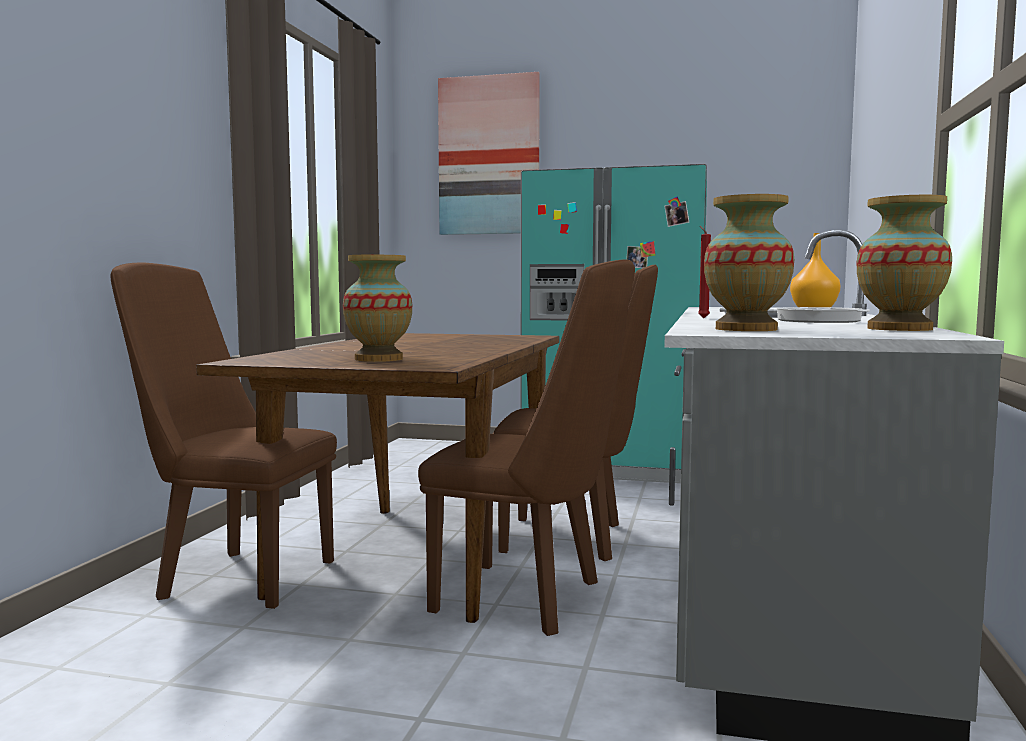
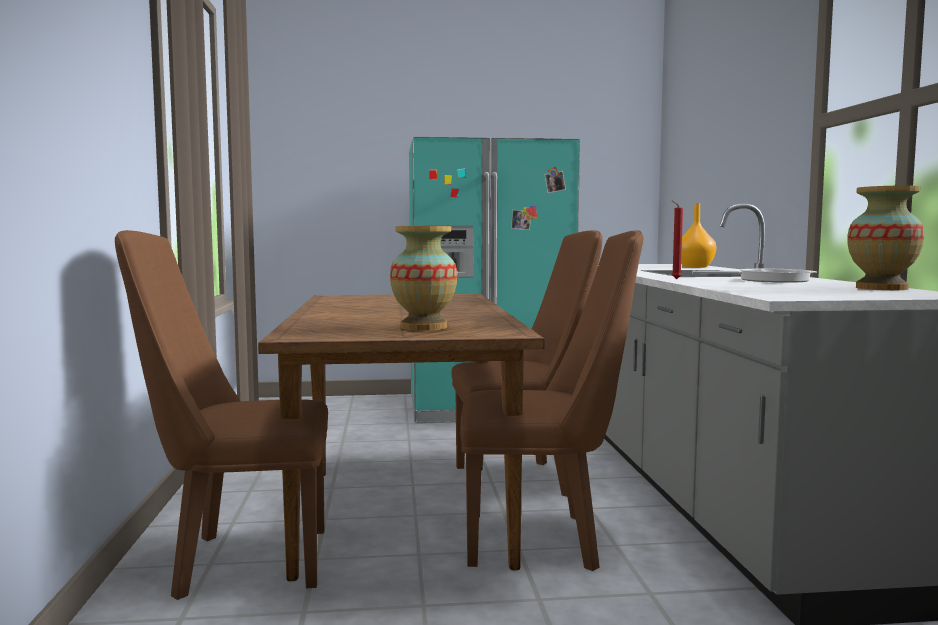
camera: 20 degrees left, 0 degrees up
picture [438,72,540,235] -> none
vase [704,194,794,331] -> none

